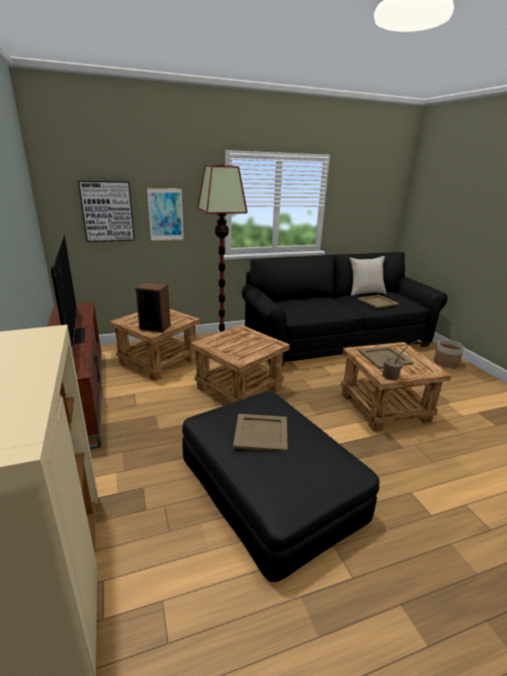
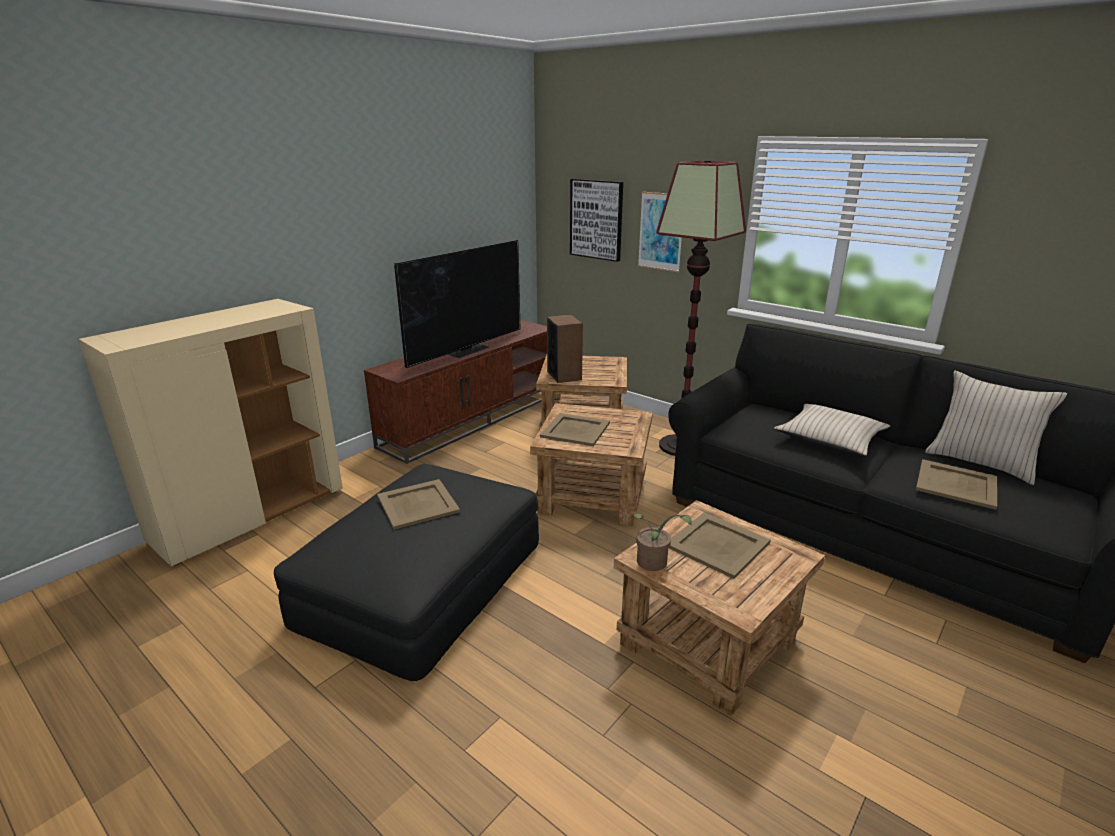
camera: 60 degrees right, 0 degrees up
planter [434,340,464,368] -> none
none -> beige tray [540,413,610,446]
none -> beige pillow [774,404,890,456]

